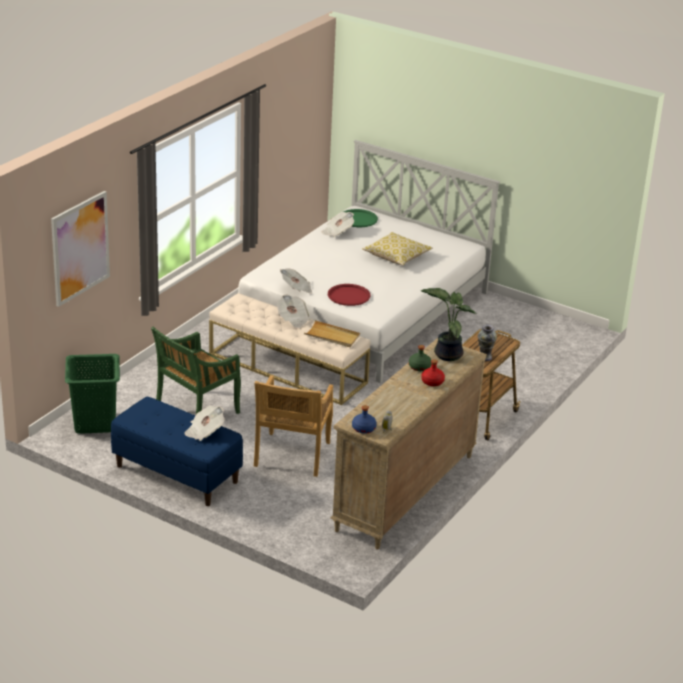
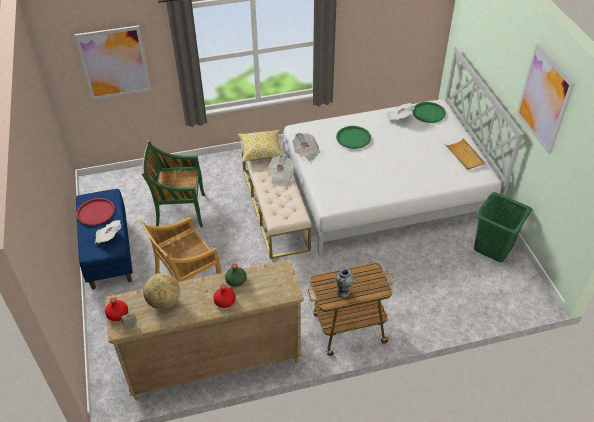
camera: 45 degrees right, 15 degrees up
green laundry basket [65,354,120,434] -> green laundry basket moved to [474,192,532,262]
beige tray [304,320,360,347] -> beige tray moved to [445,138,485,170]
red tray [328,284,370,306] -> red tray moved to [77,198,115,226]
blue bottle [352,405,377,434] -> red bottle [105,297,128,321]
pillow [362,232,433,265] -> pillow moved to [238,130,283,162]
potted plant [421,288,477,361] -> none
none -> globe [143,273,180,309]
none -> green tray [336,126,371,149]
none -> picture [516,44,575,154]

